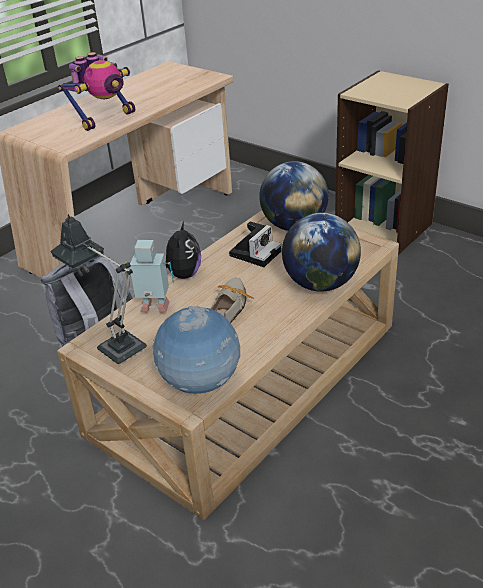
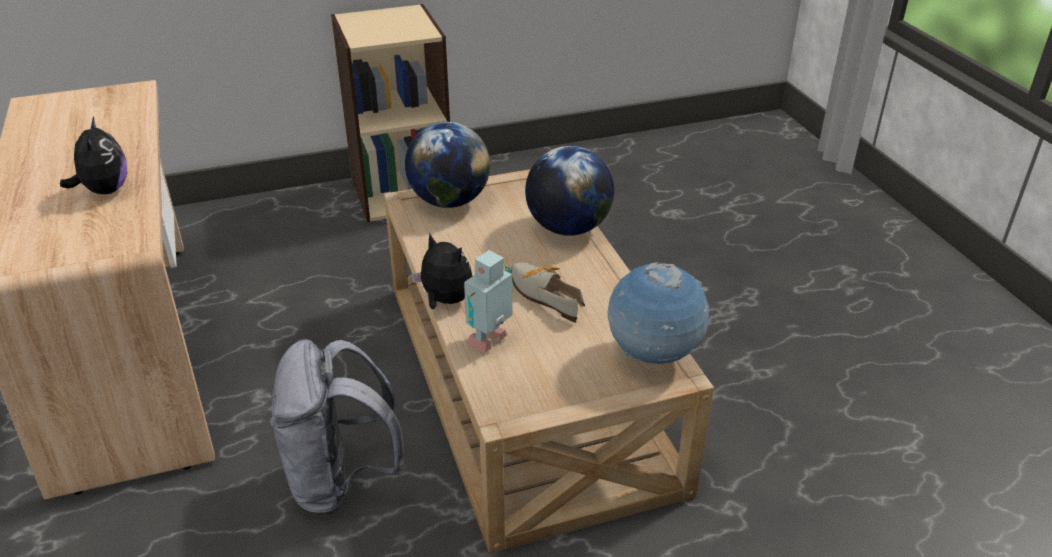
camera: 60 degrees left, 0 degrees up
table lamp [51,214,147,364] -> none
toy robot [58,52,135,131] -> plush toy [60,117,127,194]
camera [229,222,281,267] -> none

